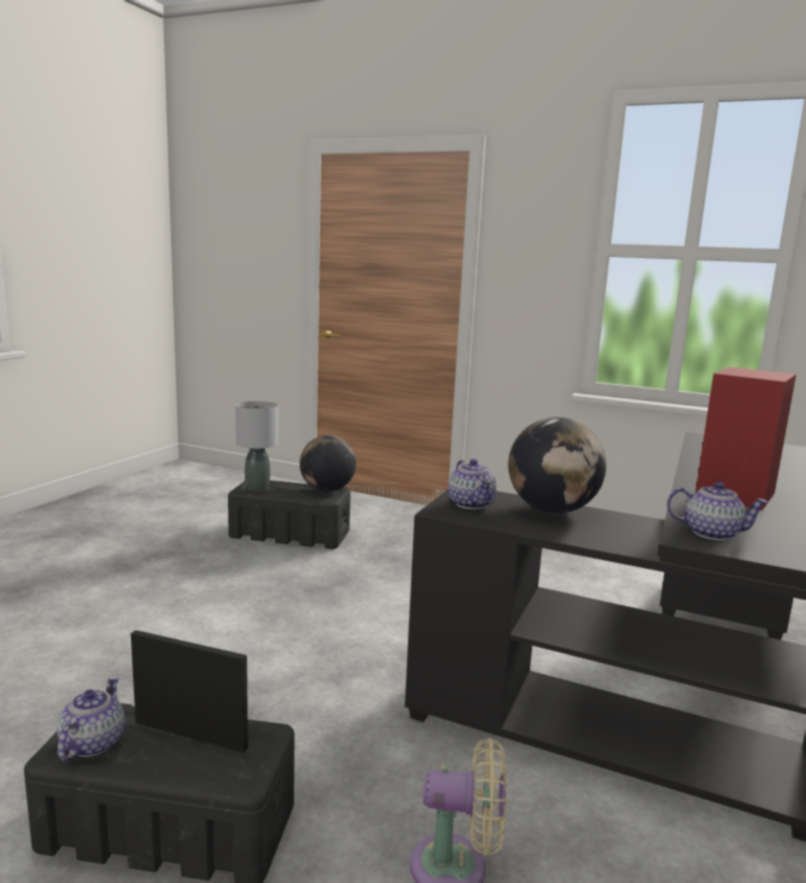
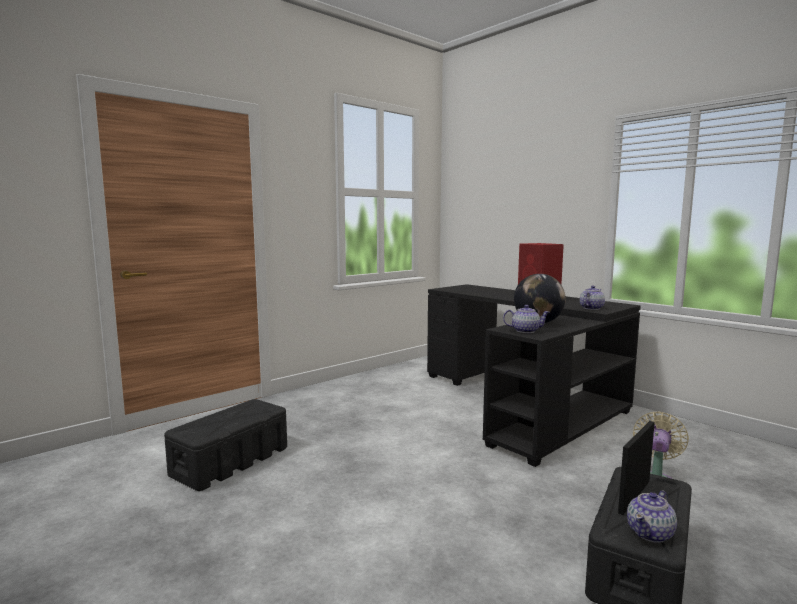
camera: 65 degrees left, 5 degrees down
teapot [57,676,125,761] -> teapot turned 75 degrees counterclockwise [627,490,677,543]
grey table lamp [235,401,278,492] -> none
globe [300,435,356,492] -> none

